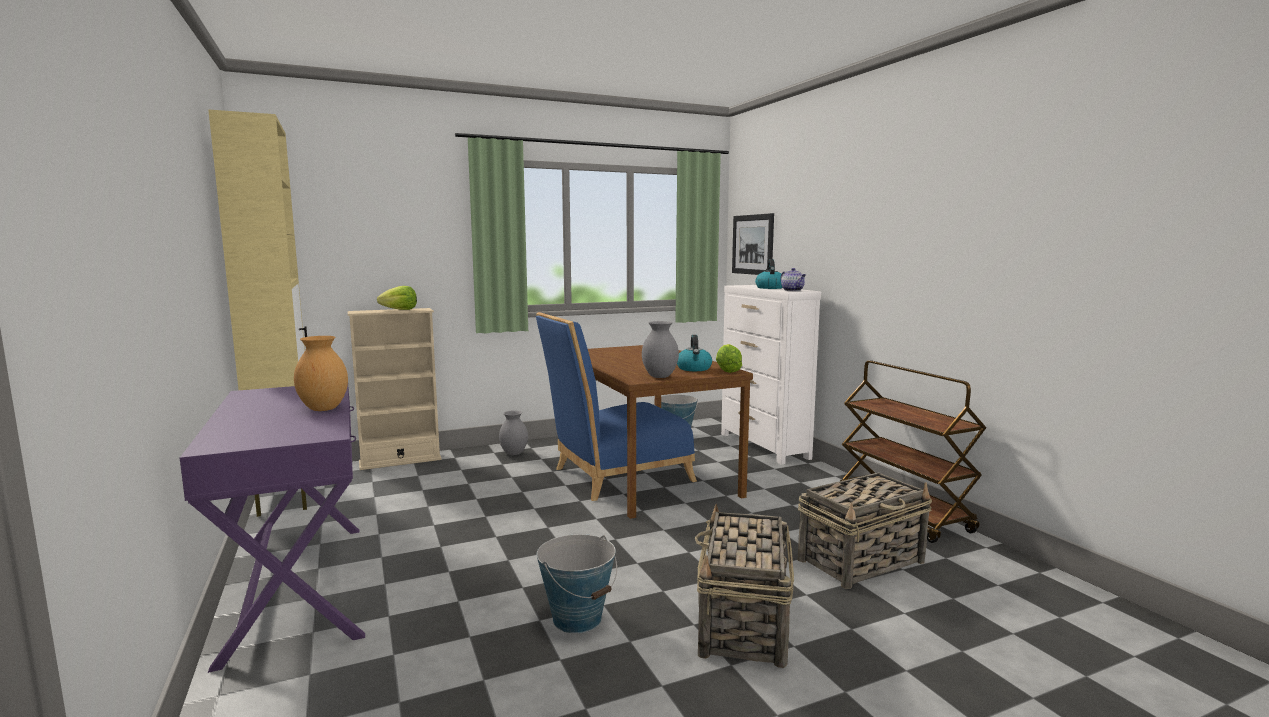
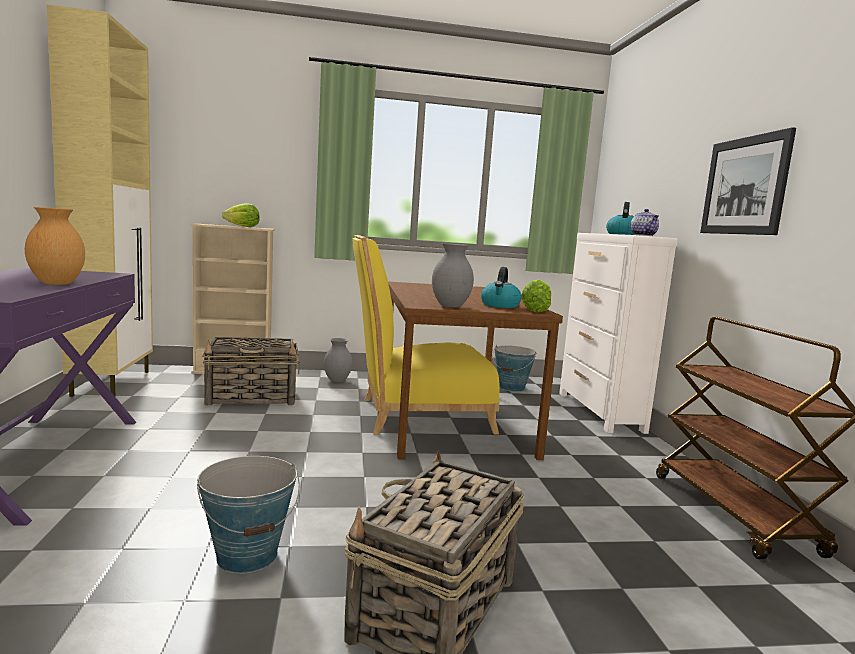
camera: 15 degrees right, 0 degrees up
blue chair [536,312,697,501] -> yellow chair [352,235,500,435]
picture [732,213,774,275] -> picture moved to [700,127,796,235]
basket [798,473,932,589] -> basket moved to [202,337,299,406]

